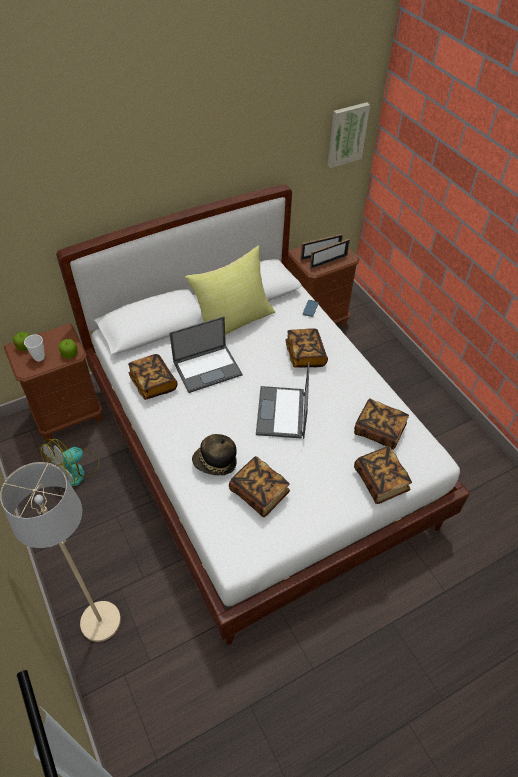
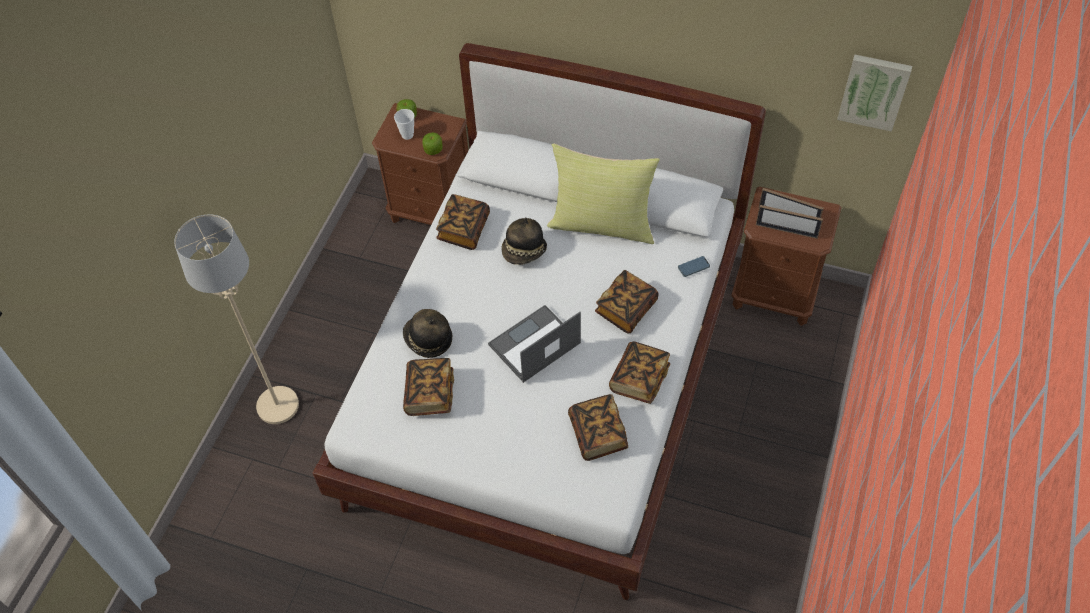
camera: 50 degrees right, 5 degrees up
fan [40,439,100,486] -> none
laptop [170,316,242,393] -> hat [502,218,547,265]
book [354,446,412,504] -> book moved to [609,341,670,404]

